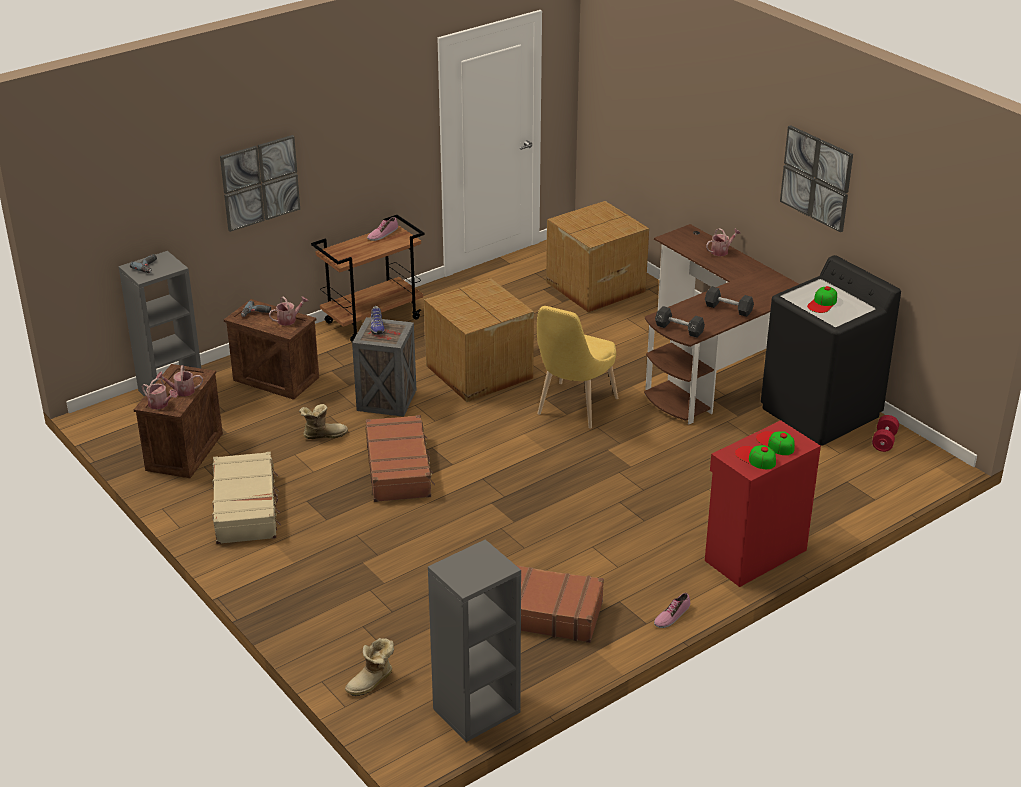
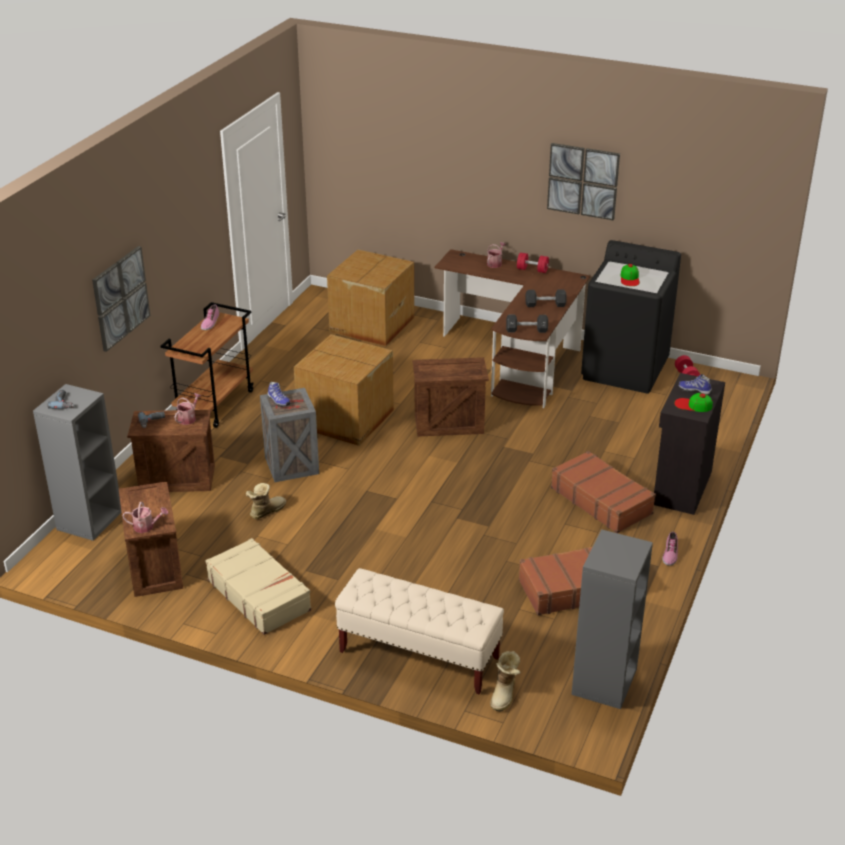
camera: 30 degrees left, 0 degrees up
watering can [156,365,203,397] -> none
brown suitcase [366,415,435,502] -> brown suitcase moved to [551,451,656,533]
yellow chair [537,306,618,429] -> crate [413,357,489,437]
red cabinet [705,420,821,587] -> black cabinet [654,373,725,515]
cap [756,431,795,455] -> shoe [678,374,712,395]
none -> beige bench [335,568,504,695]
none -> red dumbbell [517,253,549,273]

